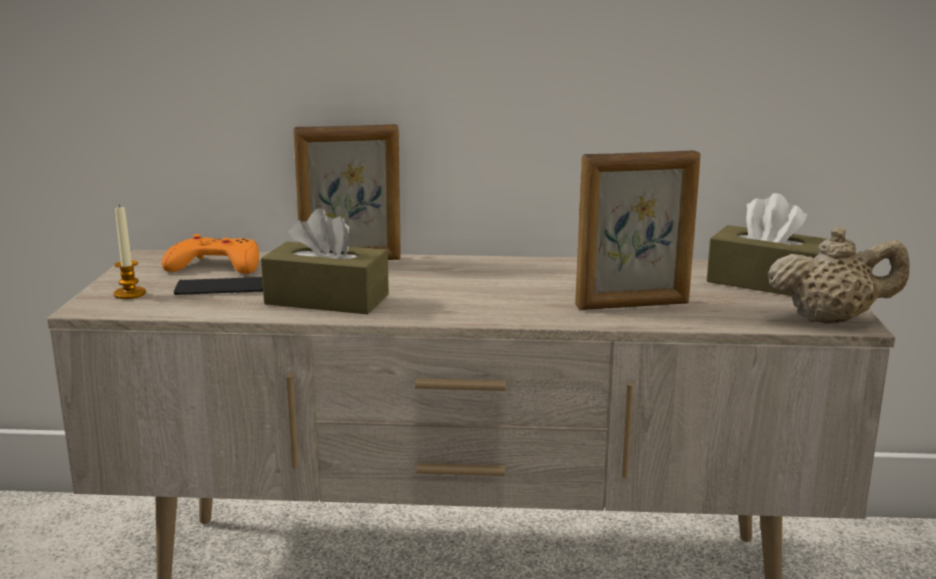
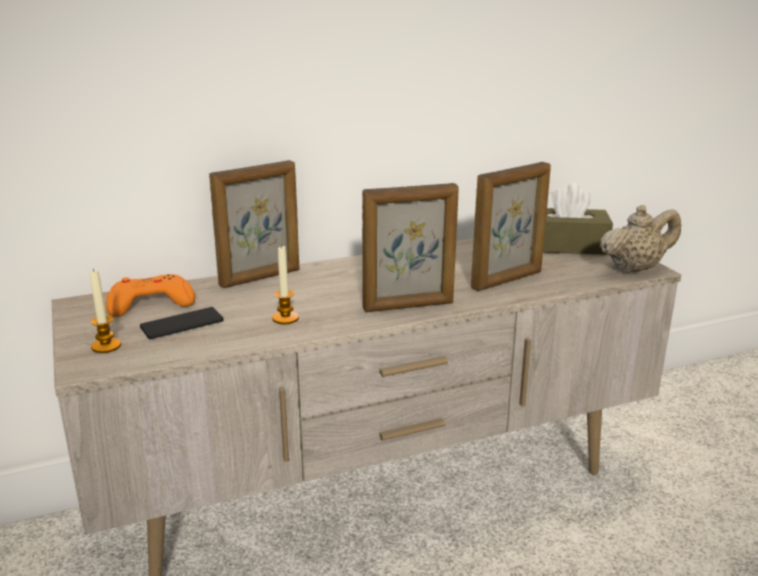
camera: 25 degrees left, 5 degrees up
brown tissue box [261,208,389,314] -> candle [272,245,299,324]
none -> picture frame [362,183,459,312]

